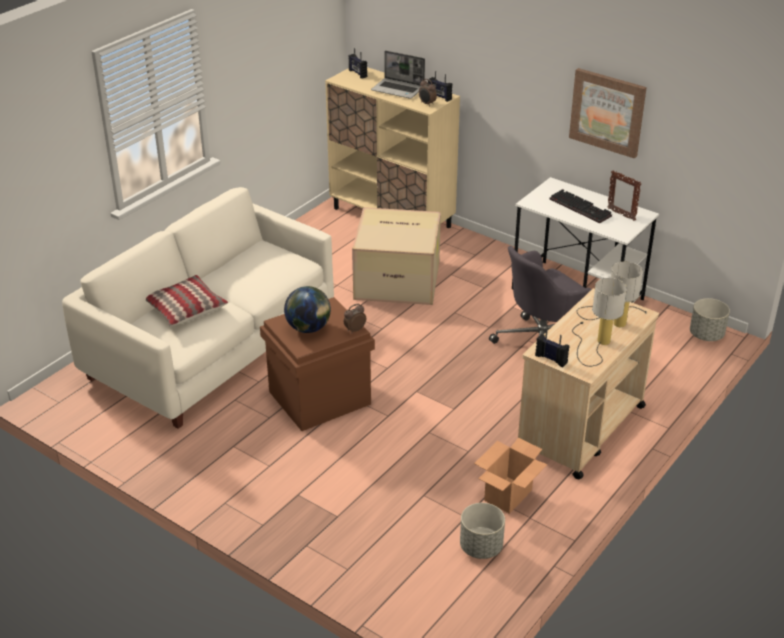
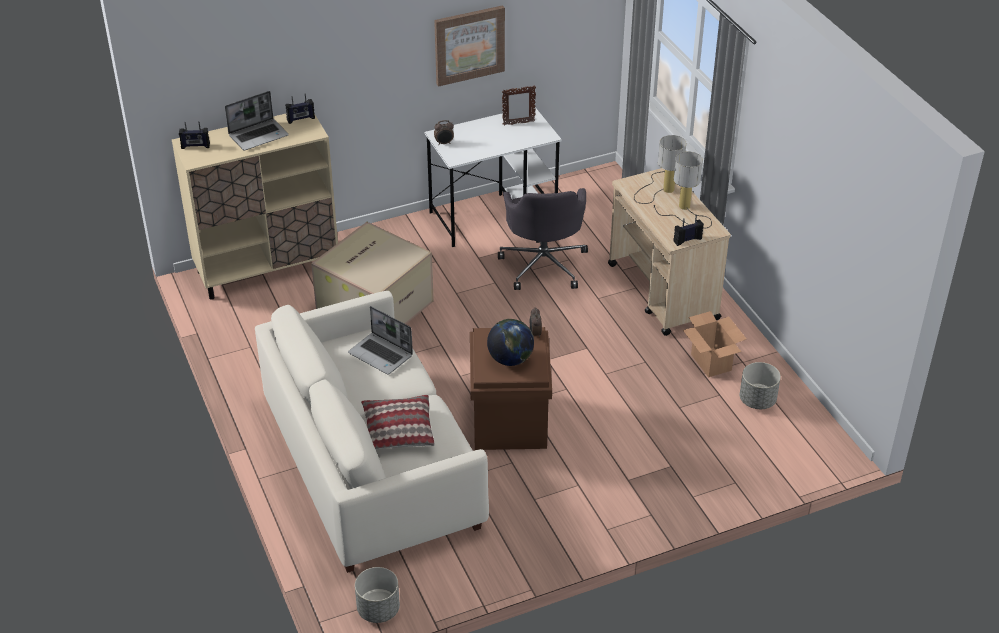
camera: 60 degrees left, 5 degrees up
alarm clock [419,79,437,107] -> alarm clock moved to [434,120,454,144]
keyboard [550,189,612,223] -> none
grey planter [690,298,730,341] -> grey planter moved to [355,567,400,623]
none -> laptop [348,306,413,375]

